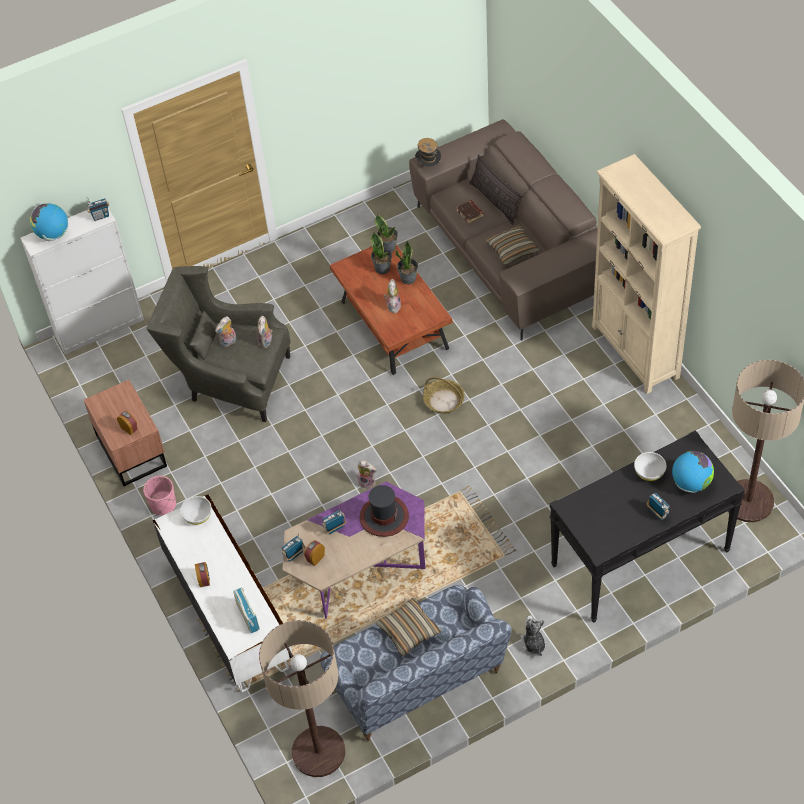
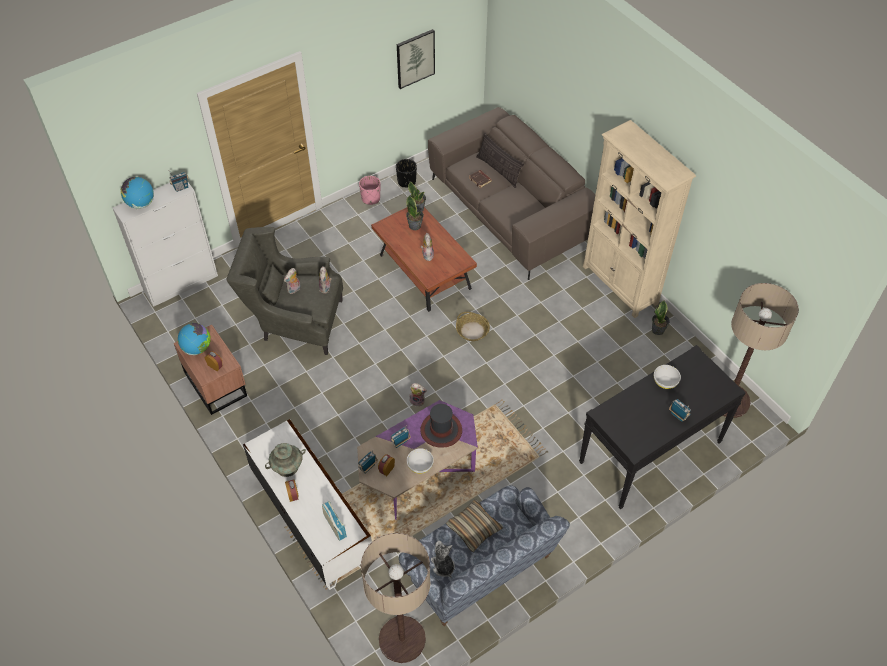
camera: 10 degrees left, 0 degrees up
pink planter [143,476,176,515] -> pink planter moved to [359,176,380,205]
white bowl [180,496,212,525] -> white bowl moved to [407,448,434,474]
potted plant [396,240,418,284] -> potted plant moved to [652,300,670,335]
hat [415,138,441,167] -> none
pillow [485,225,540,265] -> none
plush toy [520,615,547,656] -> plush toy moved to [431,541,455,578]
globe [672,451,714,493] -> globe moved to [178,323,211,355]
none -> turquoise vase [265,443,306,477]
none -> black planter [396,159,417,187]
none -> picture [397,29,435,89]

